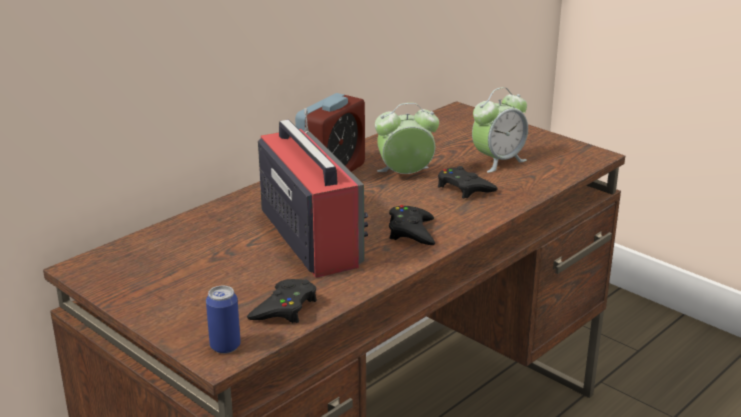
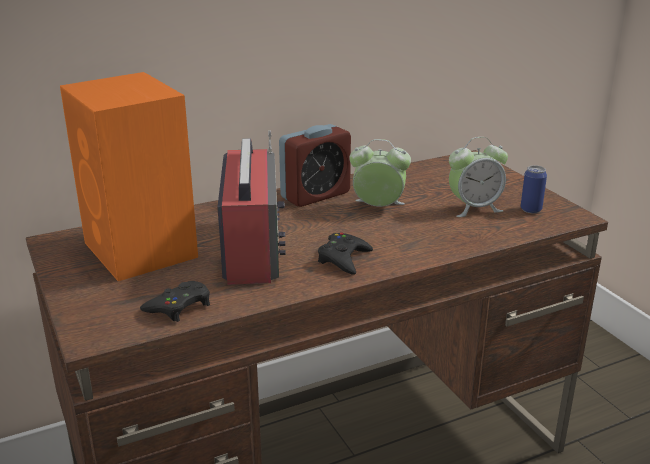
camera: 20 degrees right, 0 degrees up
can [206,286,241,354] -> can moved to [521,165,547,213]
black game controller [438,166,498,198] -> none
none -> orange speaker [60,72,198,281]

